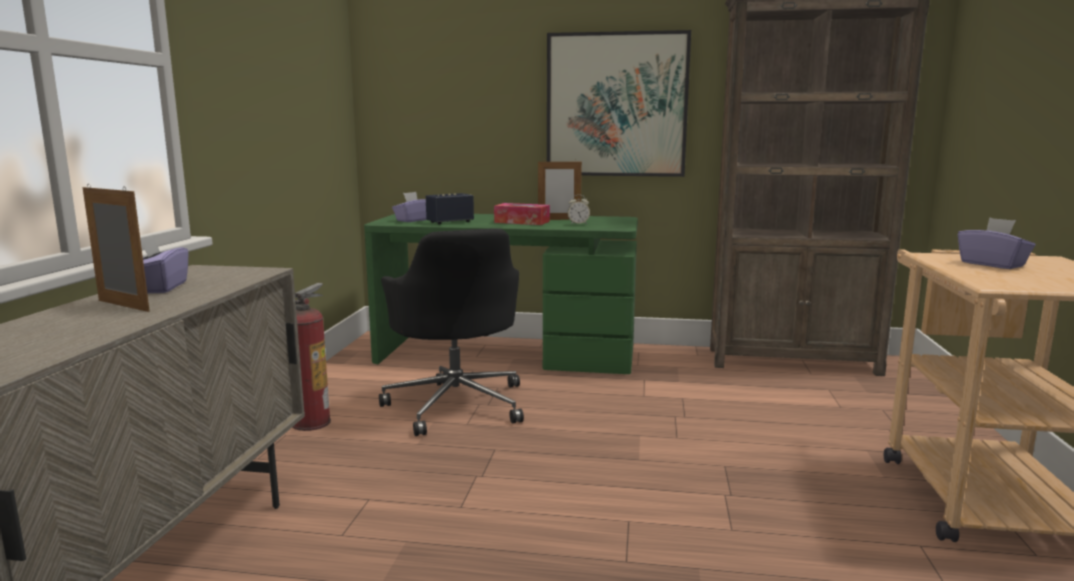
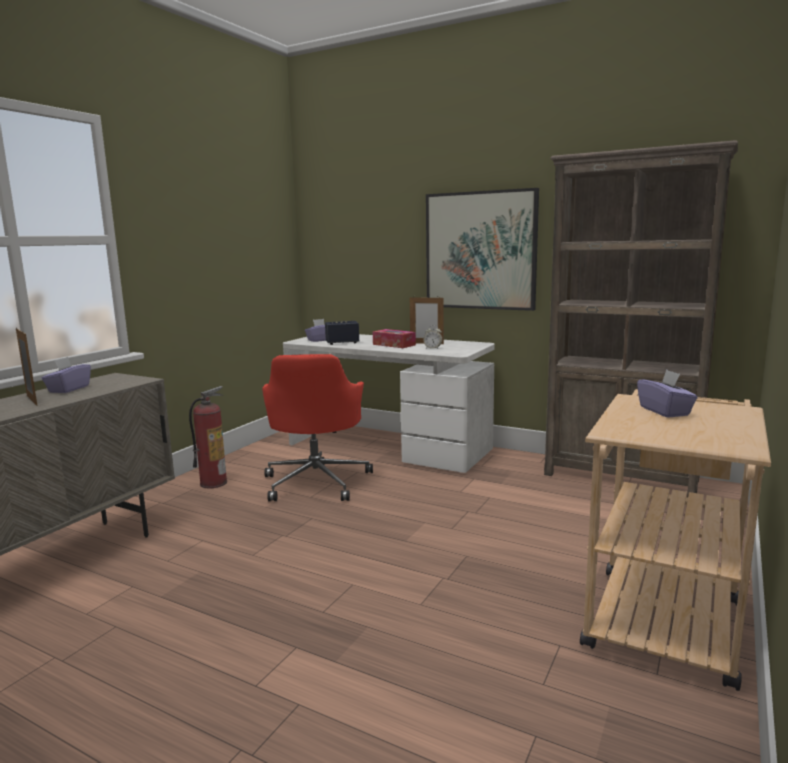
camera: 20 degrees right, 0 degrees up
green desk [364,214,638,374] -> white desk [283,334,495,473]
black office chair [379,229,524,436] -> red office chair [262,354,373,501]

